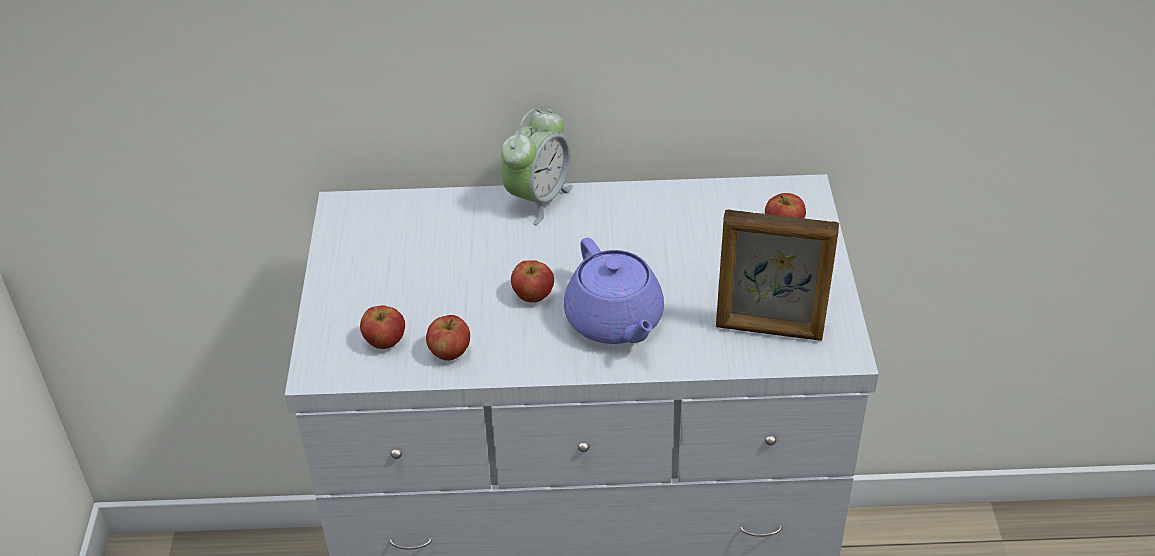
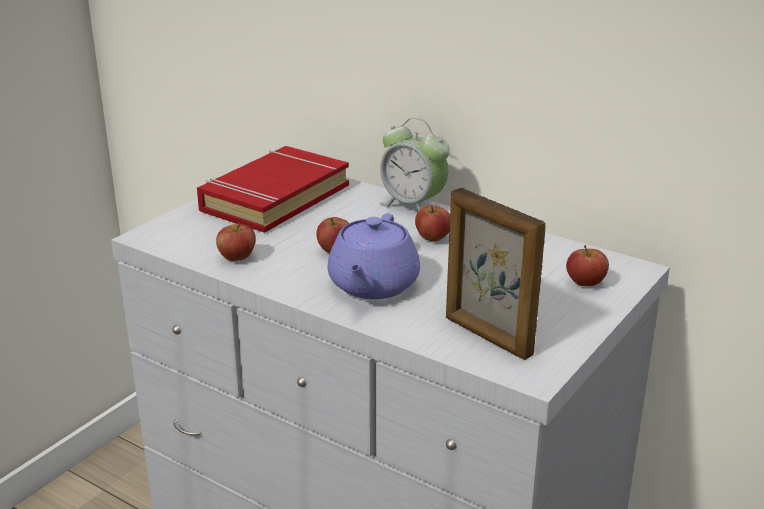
camera: 35 degrees right, 15 degrees down
apple [360,305,405,349] -> apple moved to [415,205,450,242]
alarm clock [501,109,573,225] -> alarm clock turned 60 degrees clockwise [379,118,450,211]
none -> red book [197,146,349,233]

